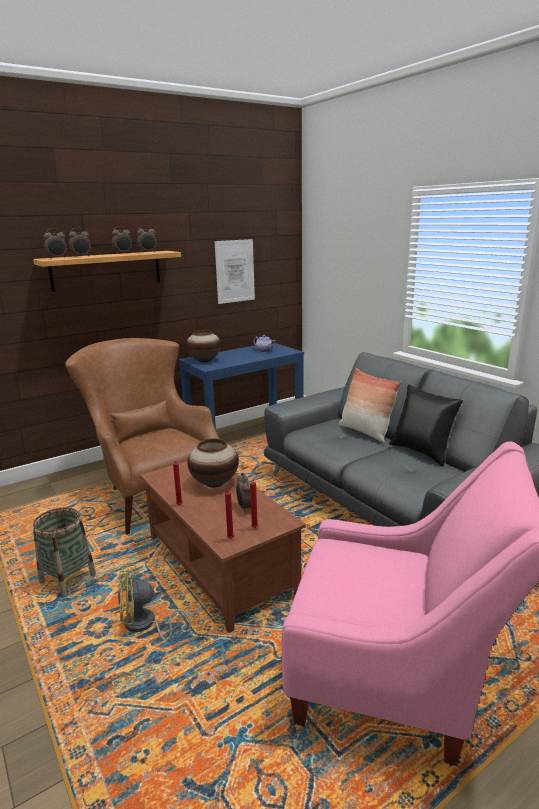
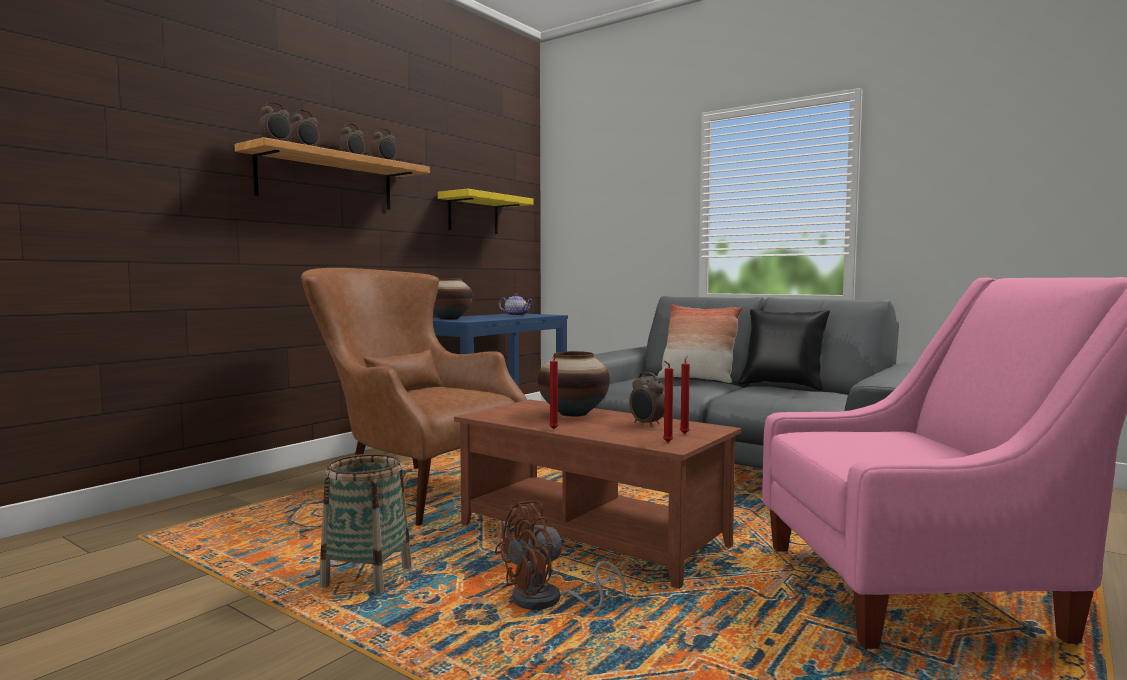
camera: 20 degrees left, 15 degrees down
yellow fan [118,564,191,640] -> brown fan [494,500,626,610]
picture [215,239,255,304] -> yellow shelf [438,189,534,234]

